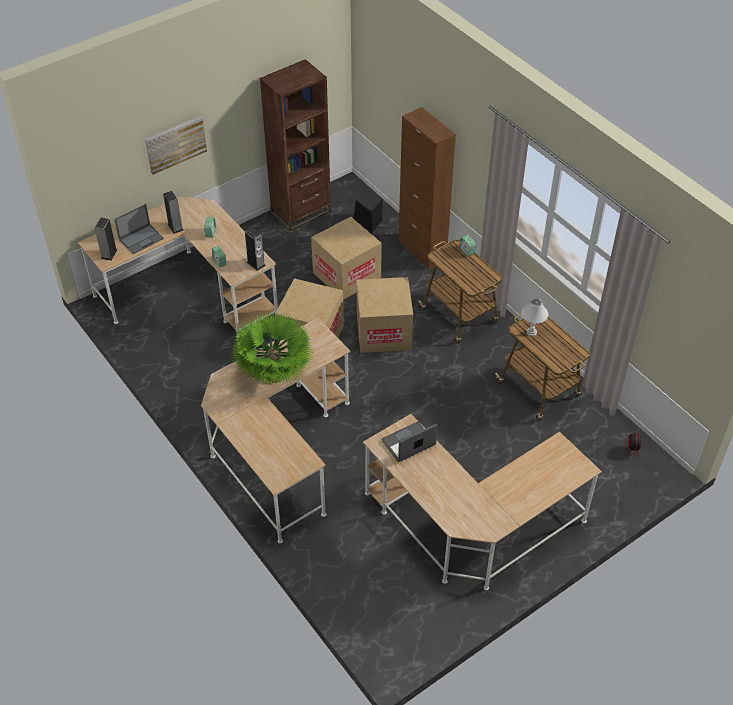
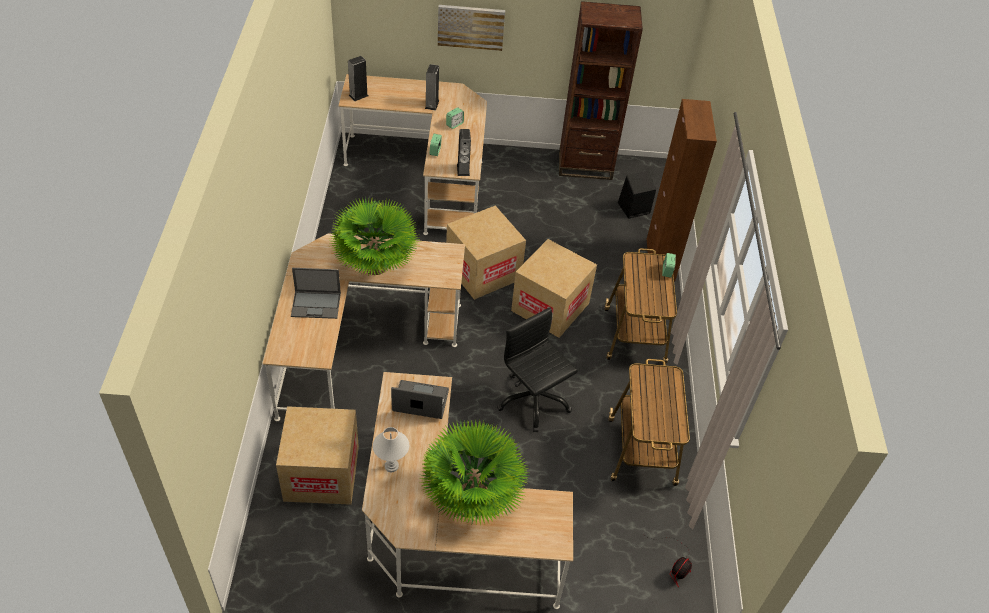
camera: 35 degrees right, 0 degrees up
laptop [114,204,164,254] -> laptop moved to [291,268,341,319]
cardboard box [311,217,382,300] -> cardboard box moved to [276,406,359,505]
white table lamp [521,298,548,337] -> white table lamp moved to [373,427,409,473]
none -> potted plant [420,419,529,526]
none -> black office chair [497,307,578,432]

